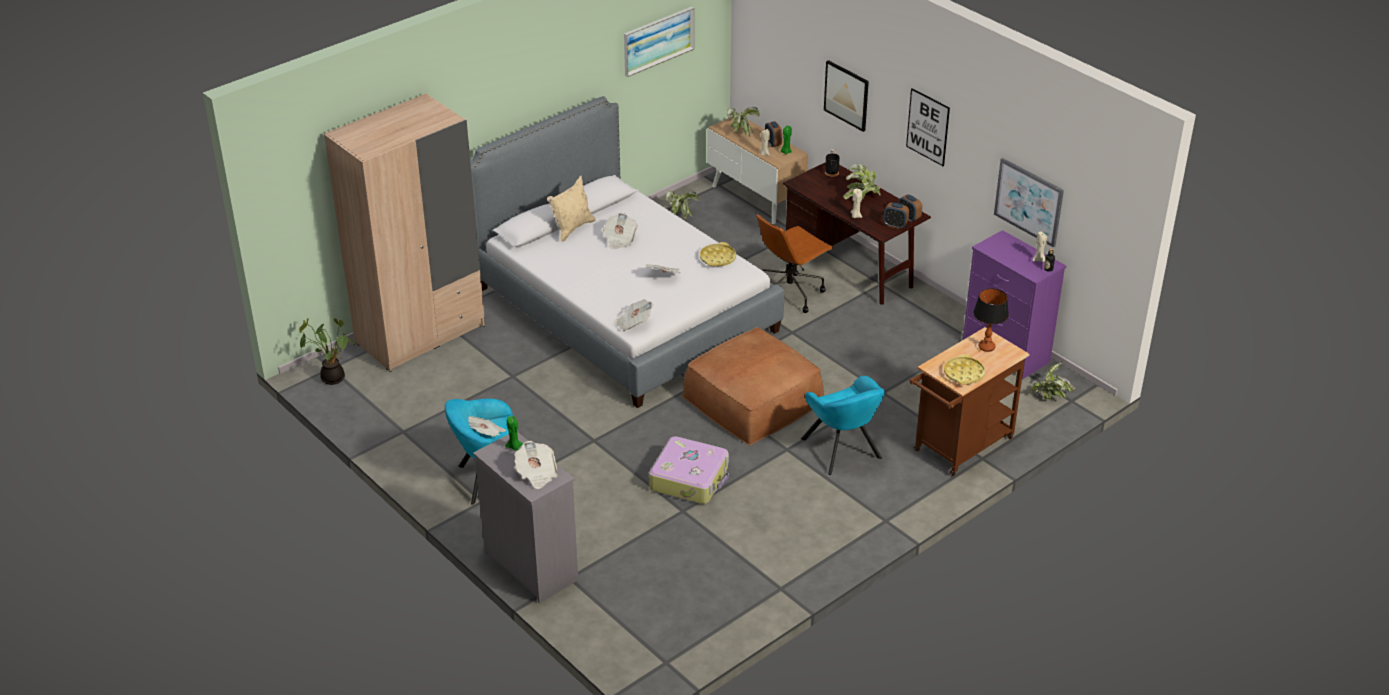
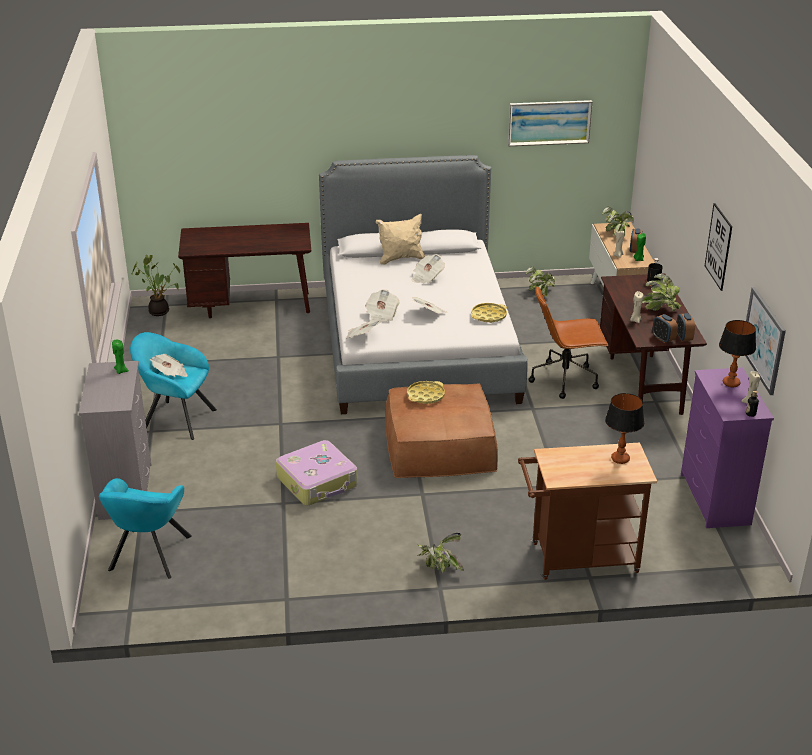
camera: 35 degrees right, 5 degrees down
beige wardrobe [324,93,485,372] -> brown desk [178,223,311,318]
newspaper [515,441,558,489] -> newspaper moved to [365,289,399,323]
turquoise armchair [801,376,885,475] -> turquoise armchair moved to [99,478,192,579]
picture [824,60,869,132] -> none
yellow tray [944,354,985,385] -> yellow tray moved to [407,381,445,404]
potted plant [1030,361,1075,399] -> potted plant moved to [418,533,464,573]
none -> table lamp [719,320,756,387]

